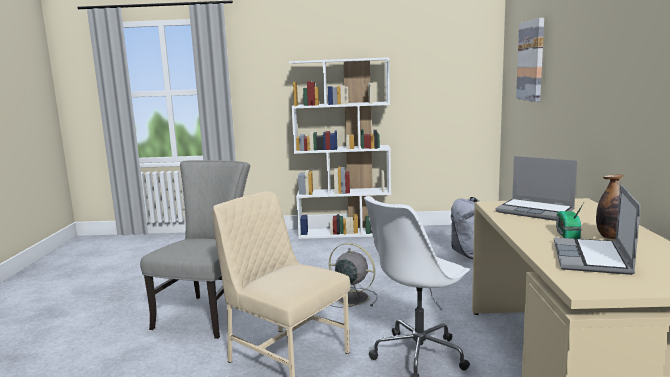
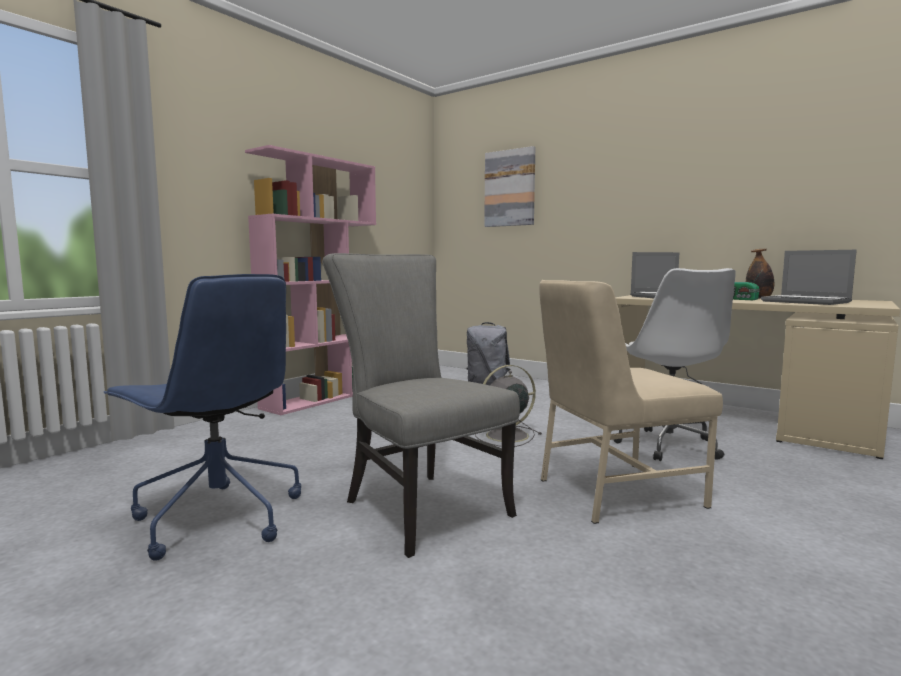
camera: 55 degrees left, 5 degrees down
white bookcase [289,57,391,239] -> pink bookcase [245,145,376,415]
none -> blue office chair [104,274,301,561]

